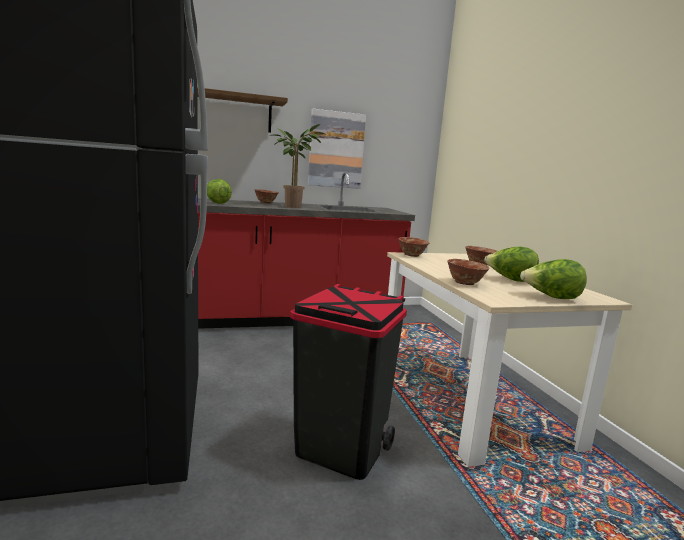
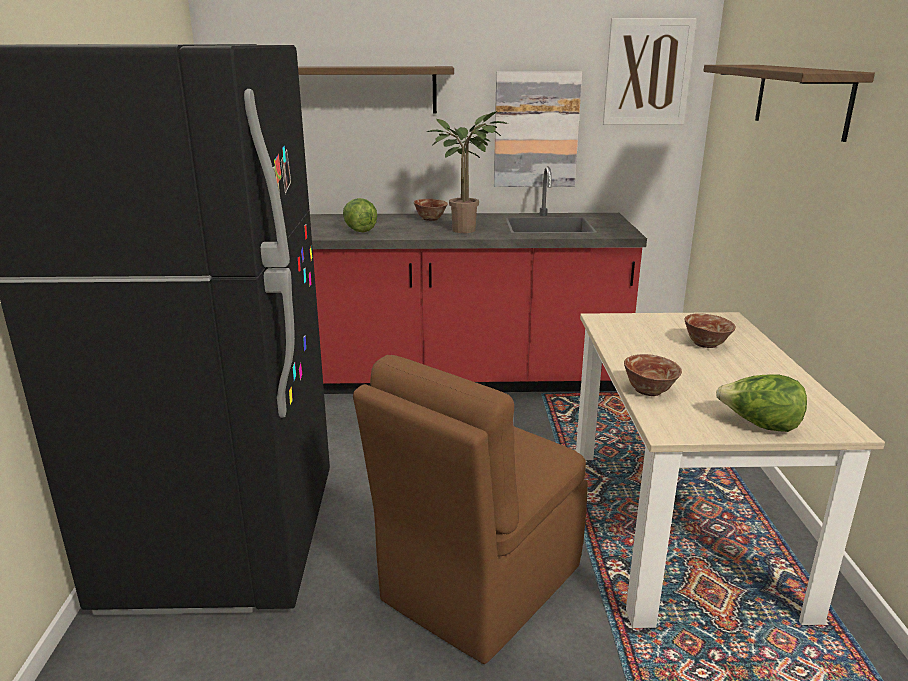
camera: 15 degrees right, 10 degrees up
black trash can [290,284,407,480] -> brown chair [353,355,588,664]
bowl [398,237,429,257] -> none
lettuce [484,247,539,282] -> none
none -> picture [603,18,696,125]
none -> shelf [703,65,875,142]

